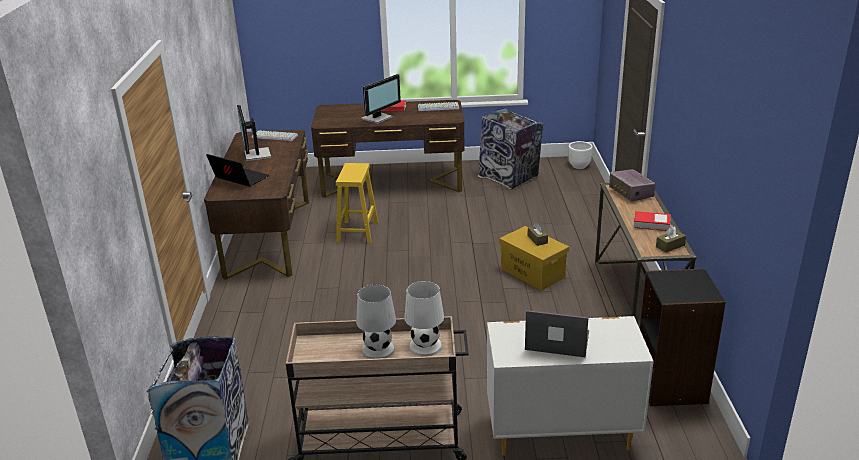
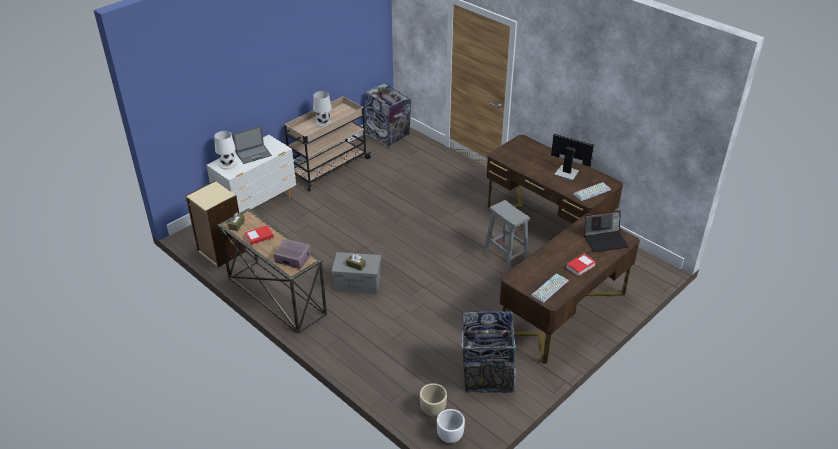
camera: 135 degrees right, 10 degrees up
laptop [206,154,269,187] -> laptop moved to [584,210,629,252]
yellow stool [336,163,379,243] -> grey stool [484,200,530,270]
monitor [361,74,401,124] -> none
white table lamp [404,281,444,356] -> white table lamp moved to [214,131,237,169]
yellow storage box [499,226,569,291] -> grey storage box [331,252,381,294]
black bookcase [640,268,726,406] -> beige bookcase [185,181,246,268]
none -> beige planter [420,383,447,416]

